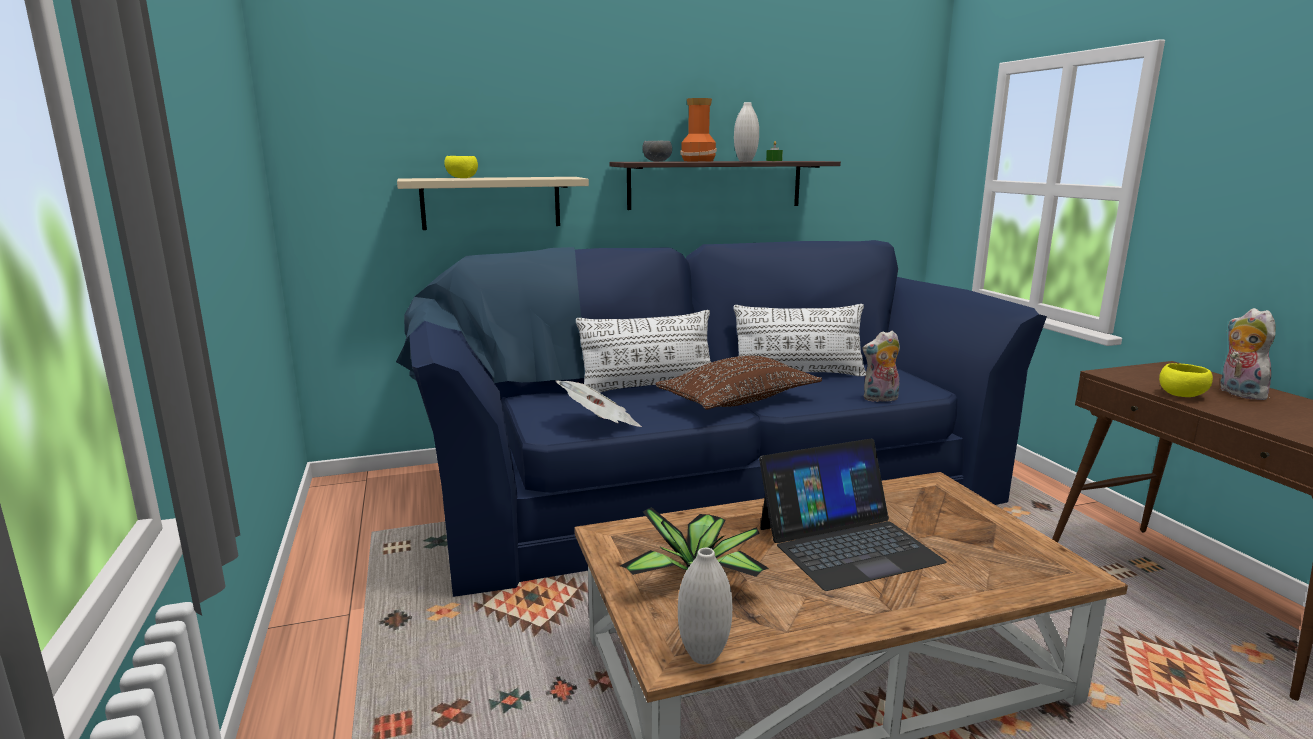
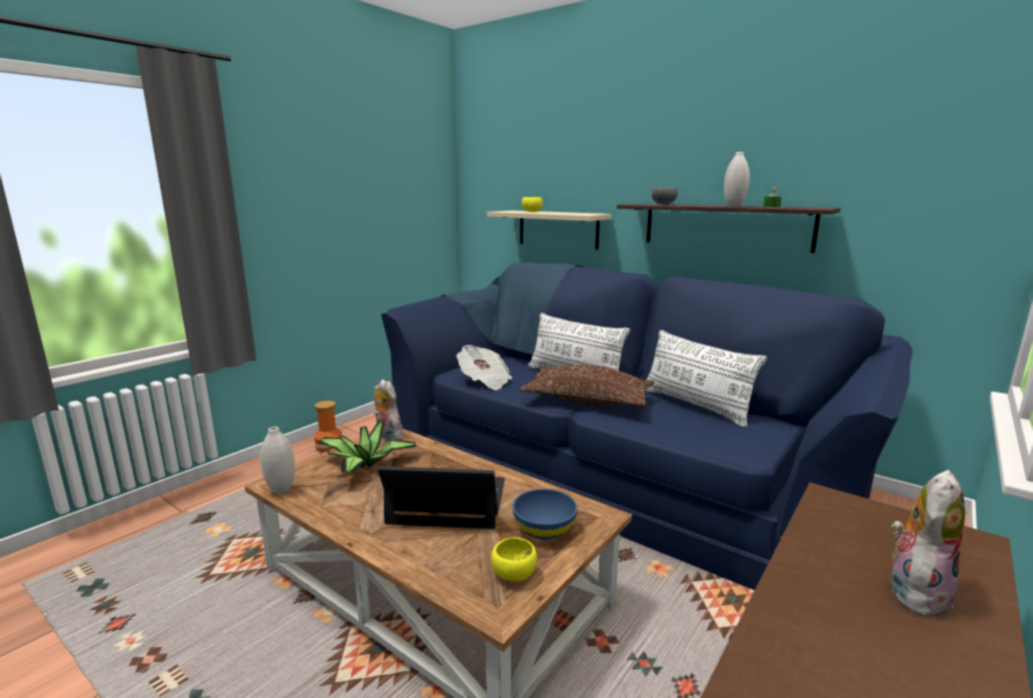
camera: 55 degrees right, 0 degrees up
vase [680,98,717,161] -> vase moved to [314,401,343,452]
laptop [759,439,947,591] -> laptop turned 150 degrees clockwise [378,466,505,529]
plush toy [862,330,900,402] -> plush toy moved to [374,379,403,441]
yellow bowl [1159,363,1213,397] -> yellow bowl moved to [491,537,537,581]
none -> blue bowl [512,489,577,539]

